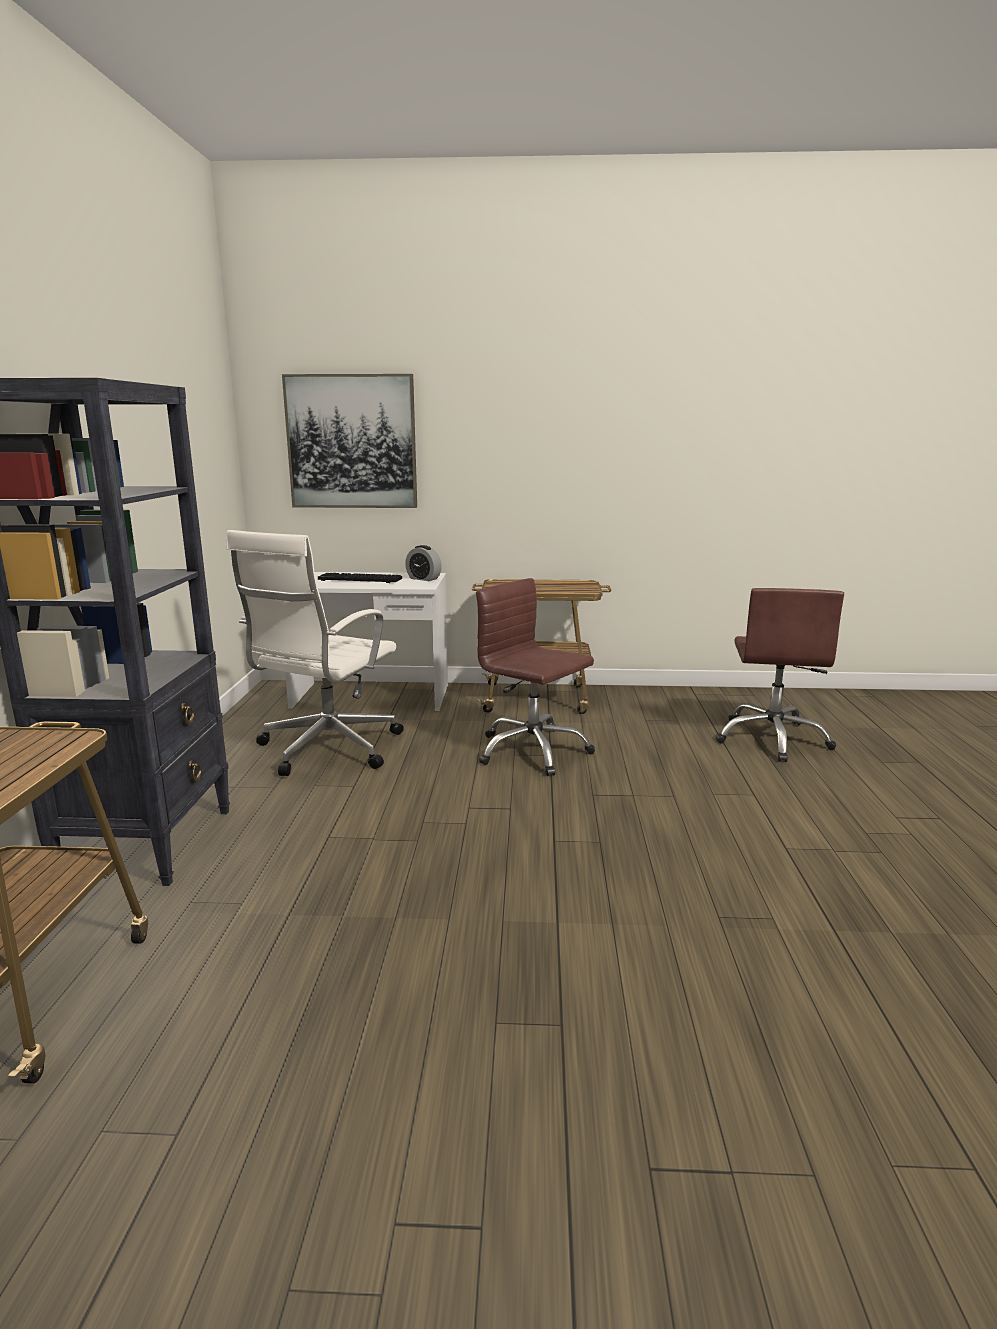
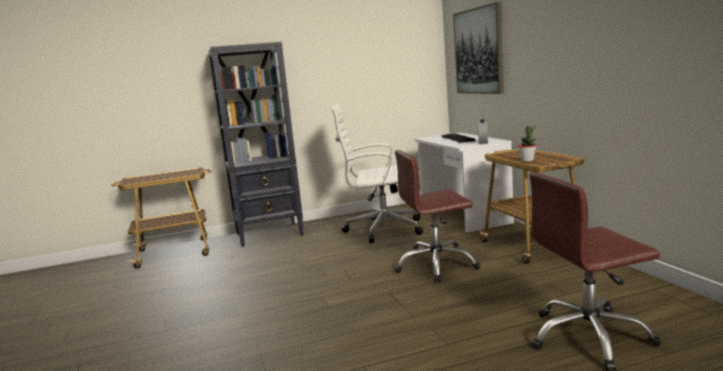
camera: 70 degrees right, 5 degrees down
brown office chair [476,578,595,776] -> brown office chair turned 120 degrees counterclockwise [394,150,481,282]
none -> potted plant [518,125,537,162]

